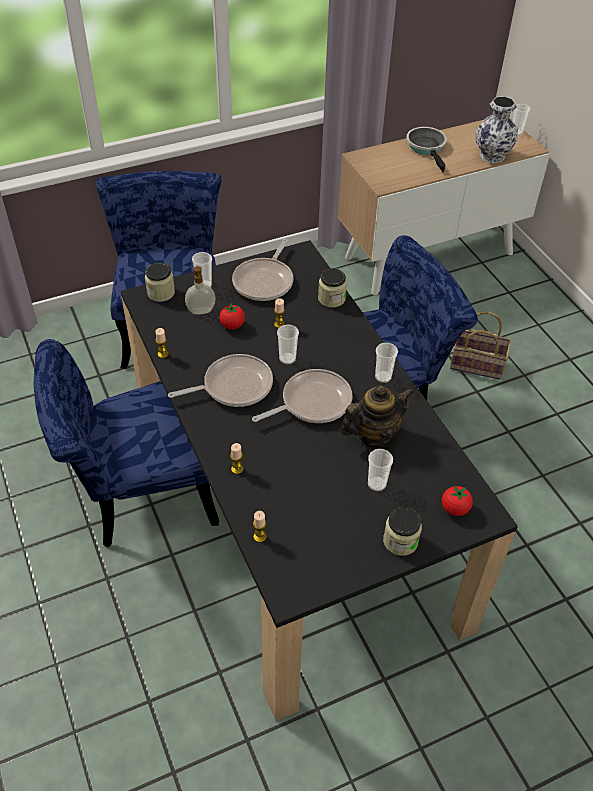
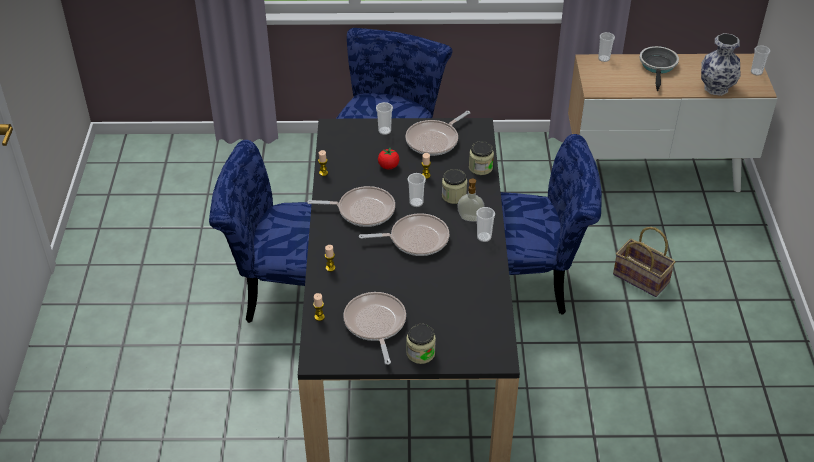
camera: 25 degrees right, 5 degrees down
jar [145,263,175,302] -> jar moved to [442,169,467,204]
soap dispenser [185,266,216,315] -> soap dispenser moved to [457,179,485,222]
teapot [340,385,414,448] -> none
cup [368,449,393,491] -> cup moved to [598,32,615,62]
tomato [442,486,473,516] -> none
none -> frying pan [343,292,406,365]

